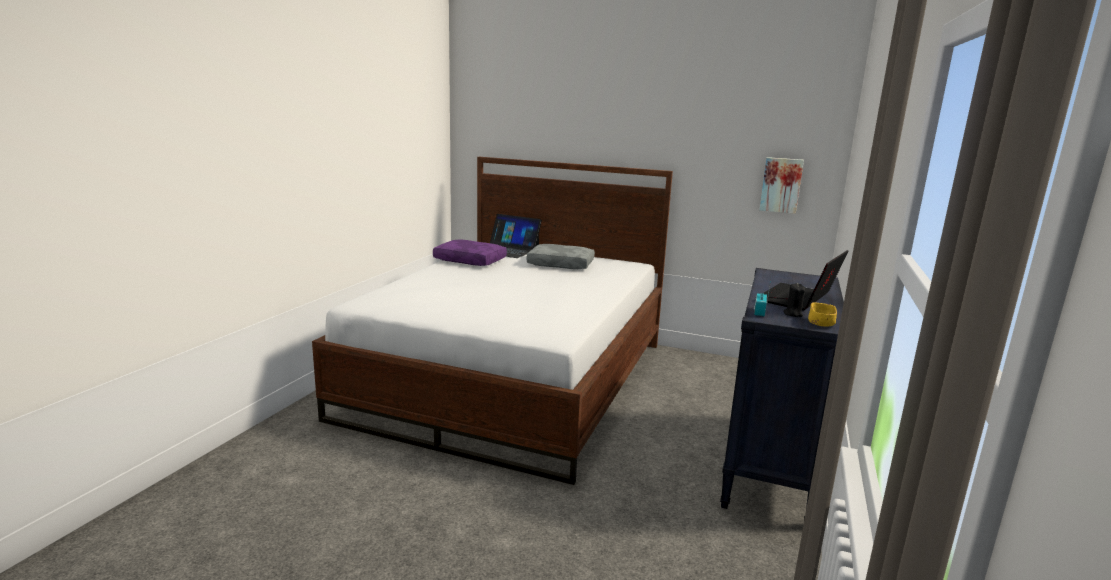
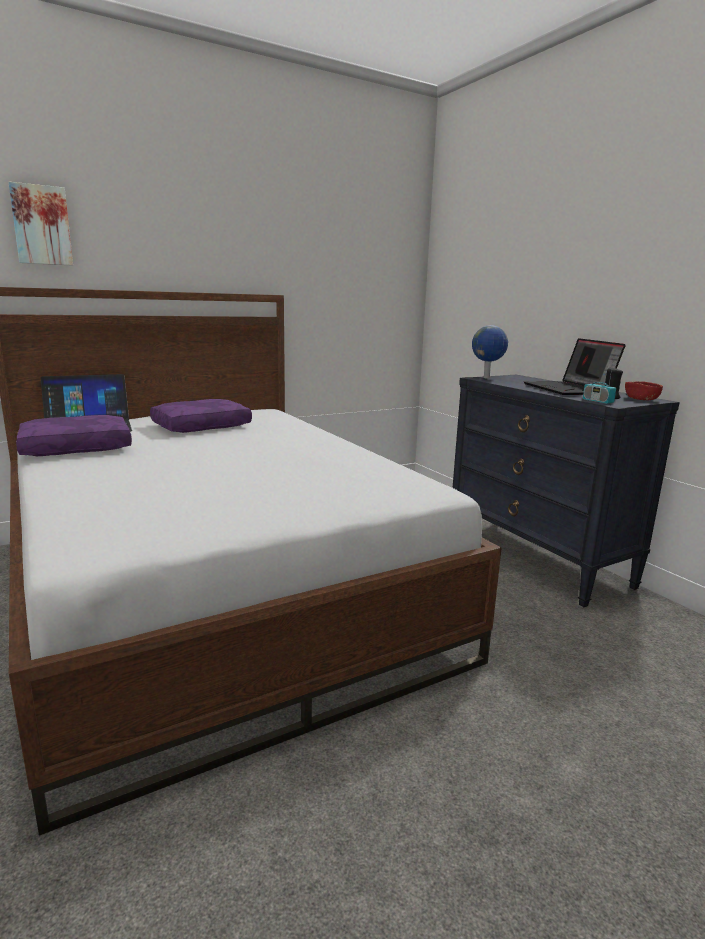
camera: 50 degrees left, 0 degrees up
grey pillow [526,244,595,269] -> purple pillow [150,399,252,433]
picture [760,157,804,214] -> picture moved to [8,182,73,265]
yellow bowl [808,302,837,327] -> red bowl [625,381,663,400]
none -> globe [472,325,508,378]

